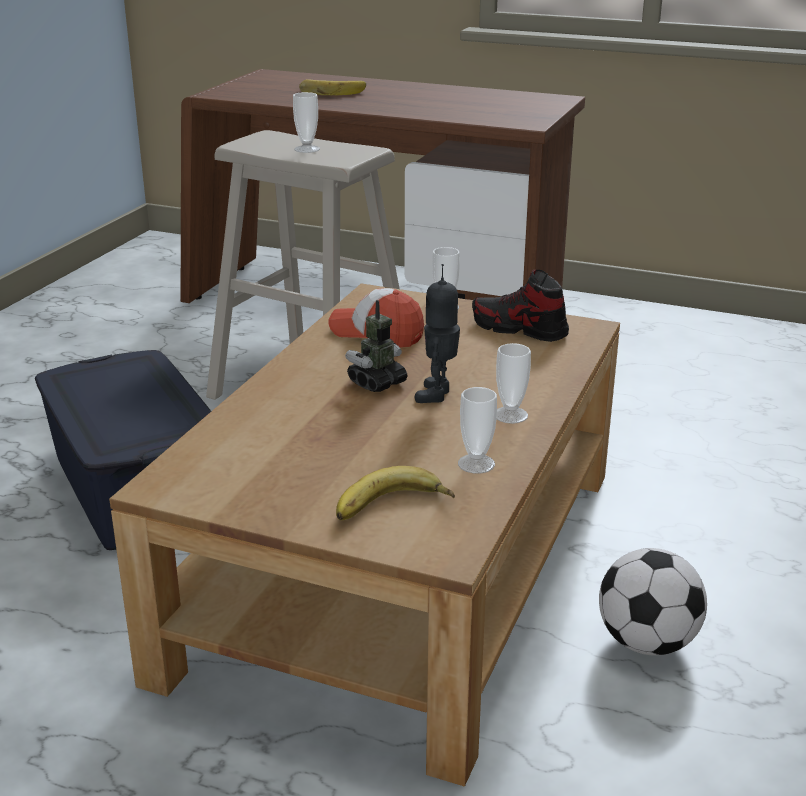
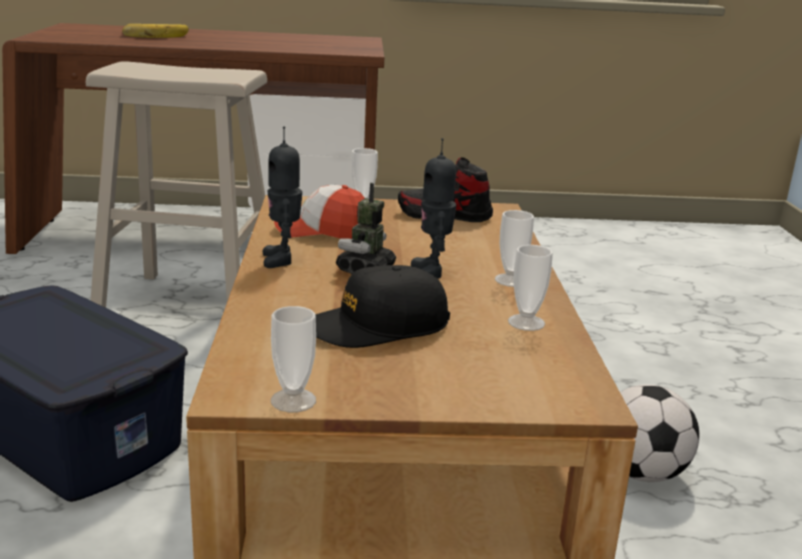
camera: 25 degrees left, 5 degrees down
cup [293,92,320,153] -> cup moved to [271,306,316,413]
banana [336,466,455,520] -> none
none -> toy robot [263,127,302,268]
none -> black cap [316,265,450,348]

